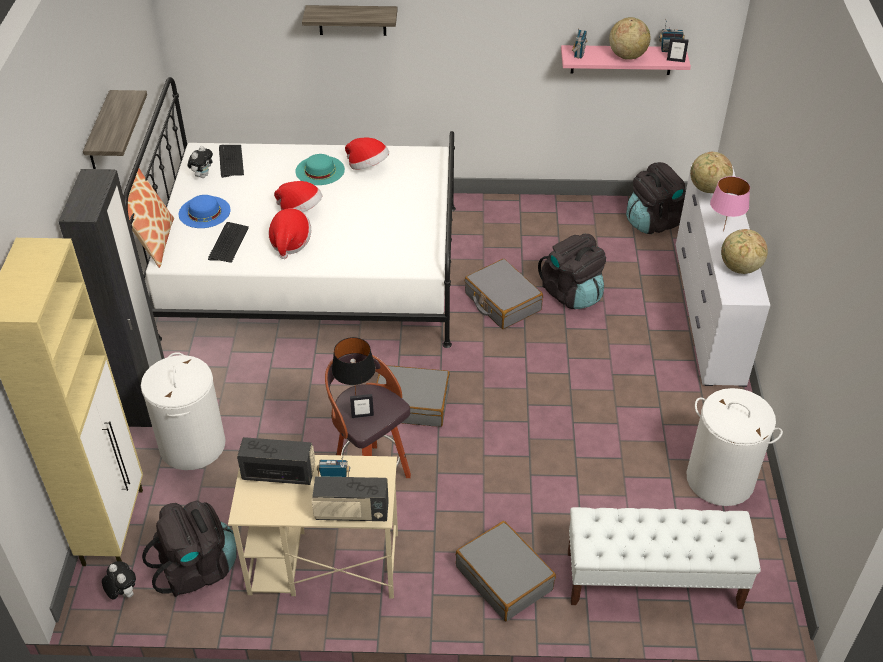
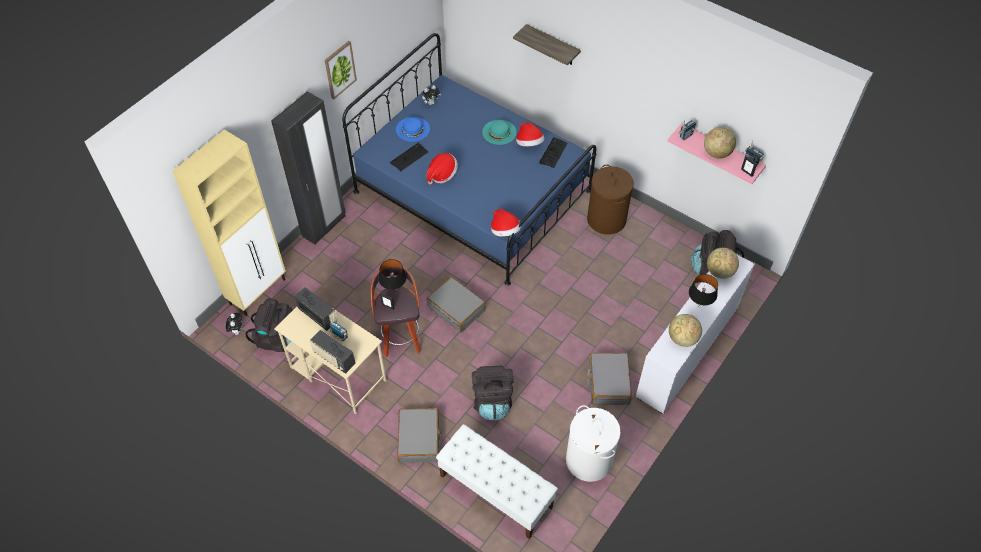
camera: 35 degrees right, 10 degrees up
shelf [83,90,147,169] -> picture [325,41,357,99]
white bed [123,77,456,348] -> blue bed [342,33,596,286]
pillow [128,168,174,268] -> none
white laundry basket [141,352,226,470] -> none
keyboard [219,145,244,178] -> keyboard moved to [539,137,568,168]
hat [274,181,322,212] -> hat moved to [491,209,521,237]
grey suitcase [465,259,543,329] -> grey suitcase moved to [587,353,632,405]
black backpack [538,234,606,309] -> black backpack moved to [472,365,513,420]
pink table lamp [710,176,750,232] -> black table lamp [689,274,718,308]
none -> brown laundry basket [587,165,634,235]

